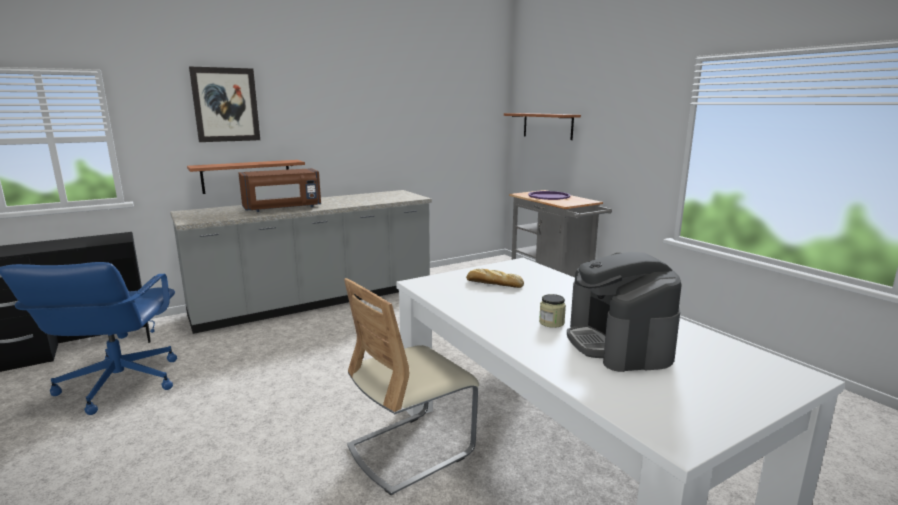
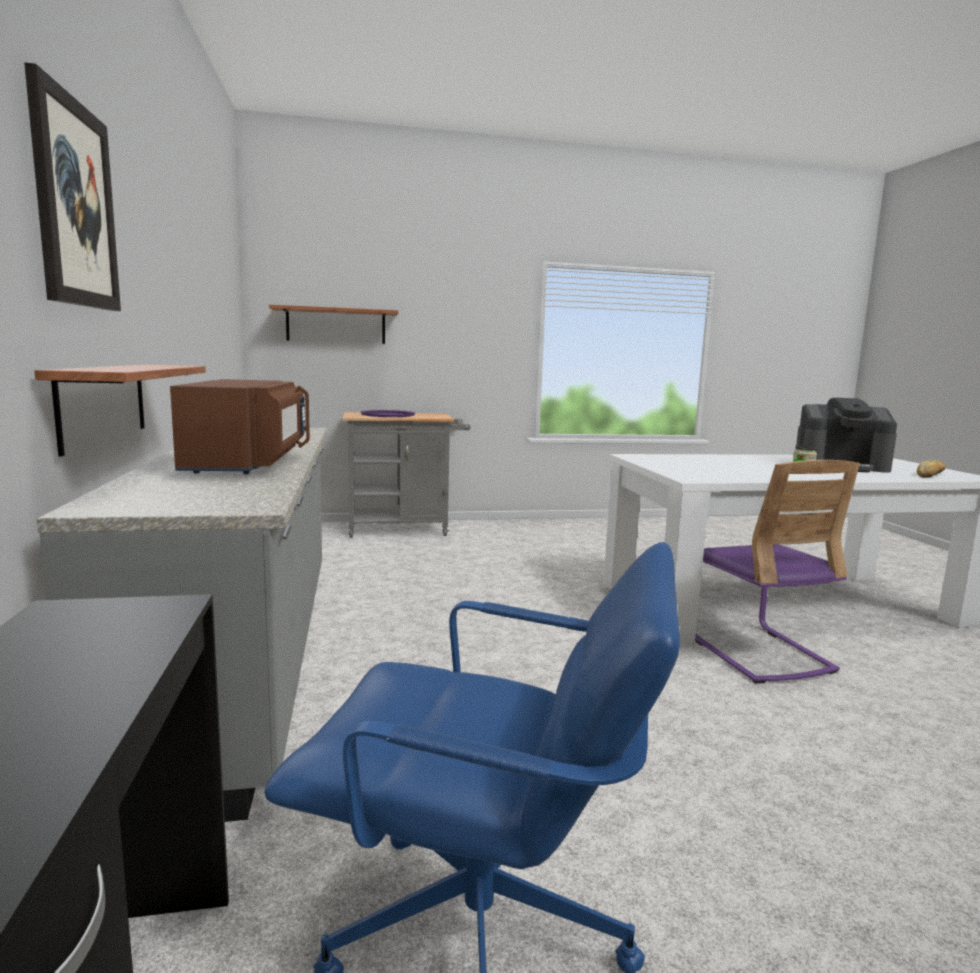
camera: 70 degrees left, 5 degrees down
beige chair [344,278,479,496] -> purple chair [695,460,860,683]
bread [466,269,524,288] -> bread moved to [917,460,946,478]

